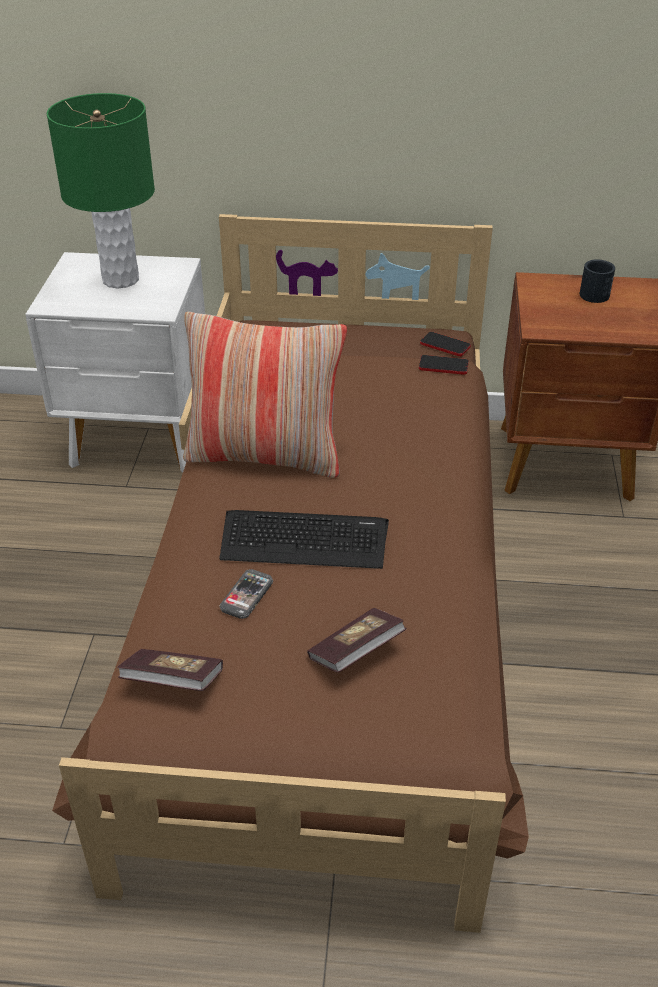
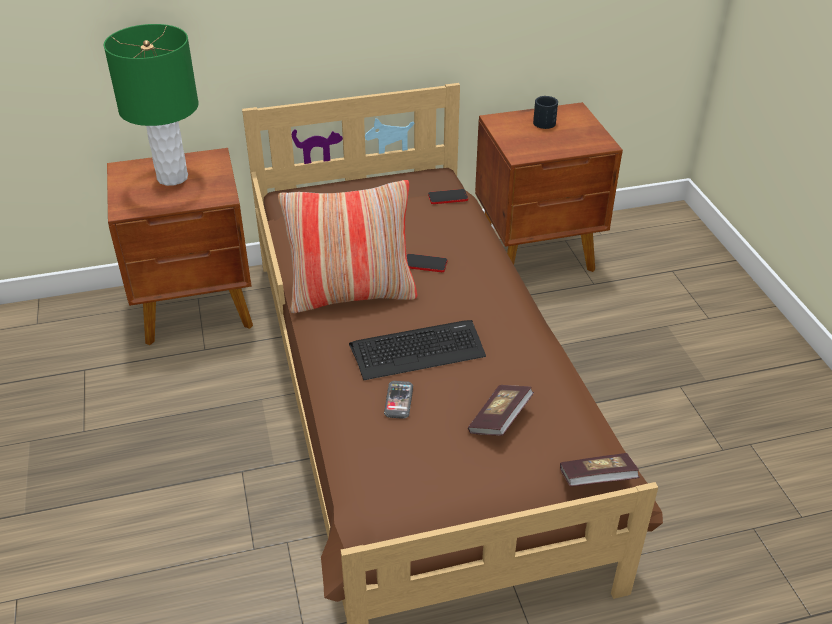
camera: 20 degrees left, 0 degrees up
white nightstand [25,252,205,473] -> brown nightstand [107,148,253,345]
book [117,649,223,691] -> book moved to [560,453,640,487]
phone [420,332,471,356] -> phone moved to [407,254,448,272]

